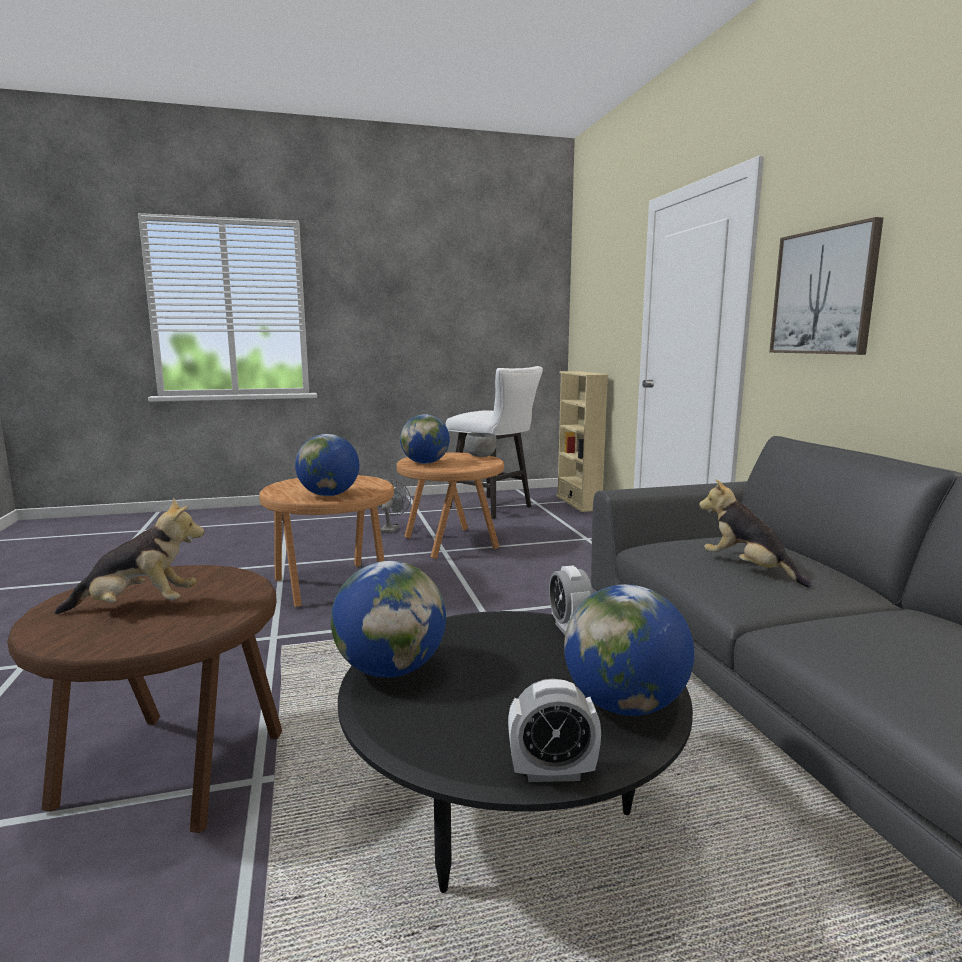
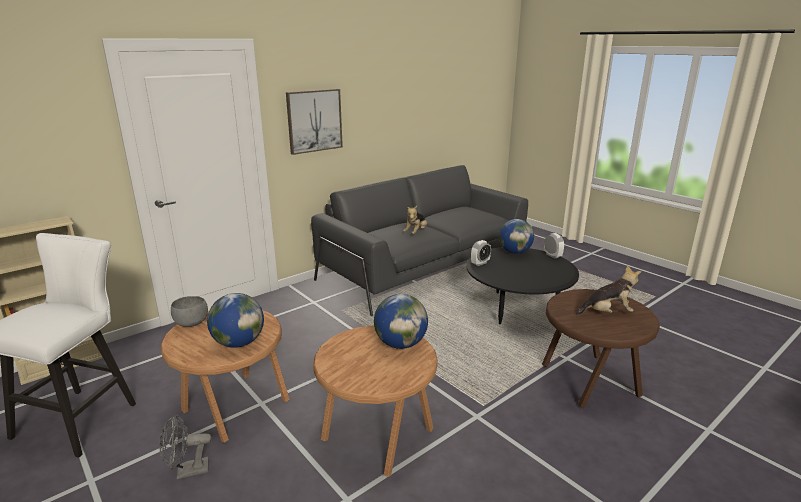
camera: 115 degrees left, 10 degrees up
plush toy [55,498,204,614] -> plush toy turned 120 degrees clockwise [576,265,641,315]
globe [331,561,446,678] -> none

